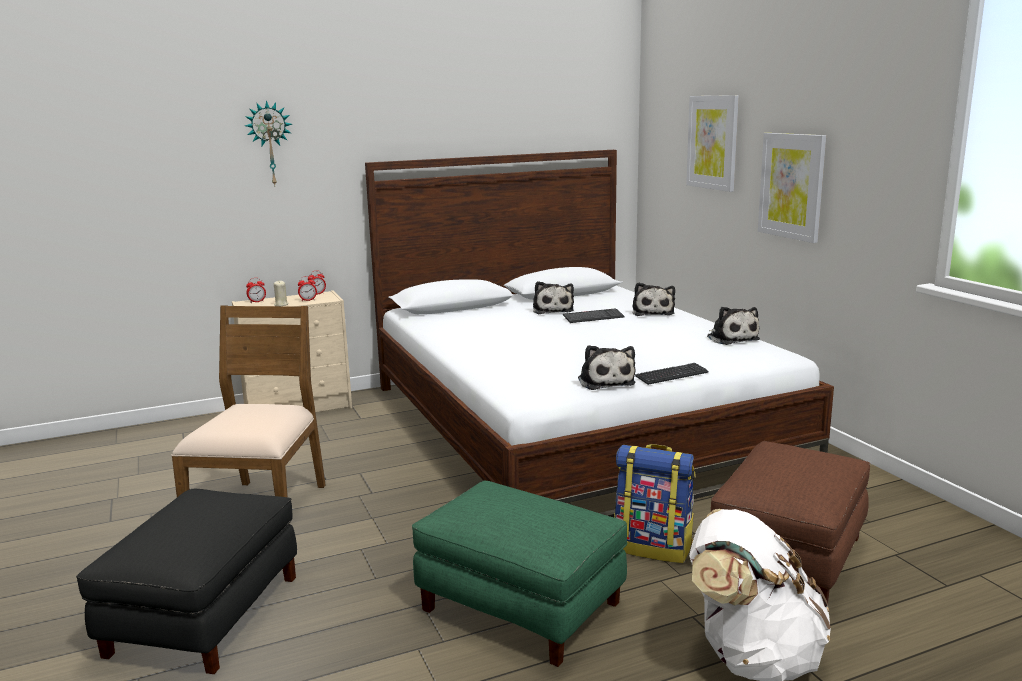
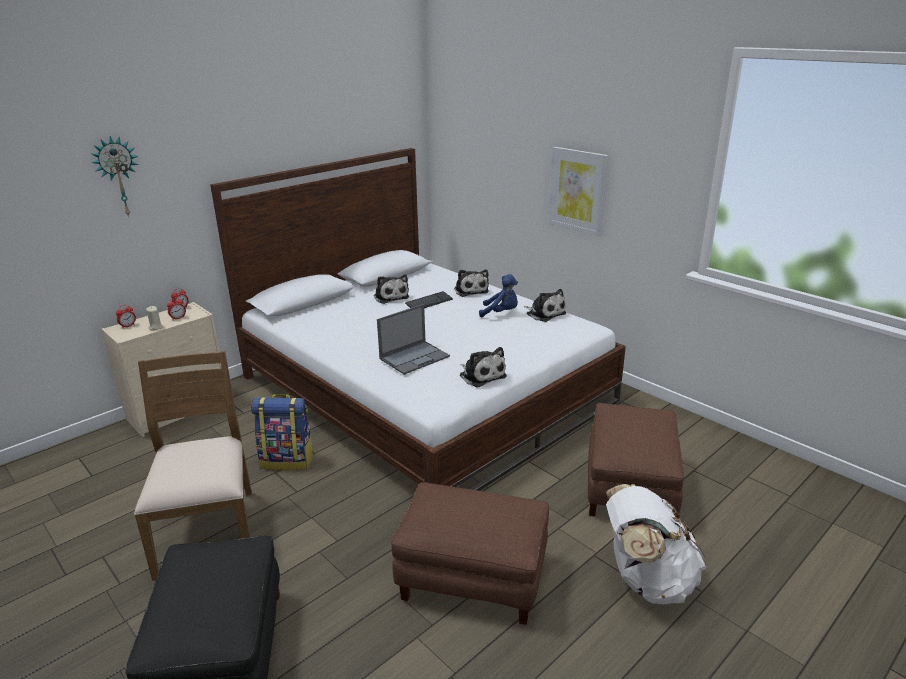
camera: 20 degrees left, 10 degrees up
green ottoman [412,481,628,667] -> brown ottoman [391,482,549,625]
backpack [614,444,695,563] -> backpack moved to [251,394,314,470]
keyboard [635,363,709,385] -> none
picture [686,95,739,192] -> none
none -> laptop [377,304,450,375]
none -> blue plush toy [479,274,518,317]

